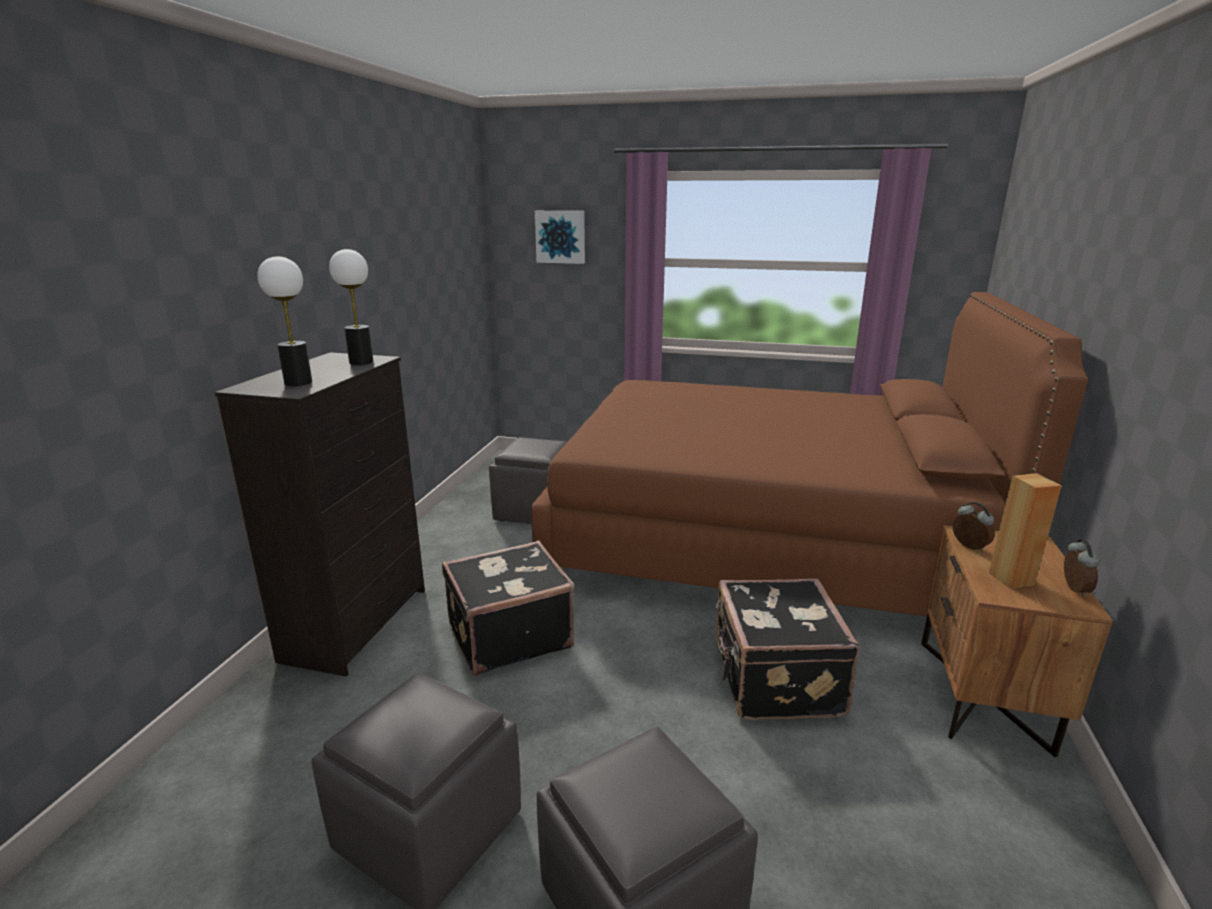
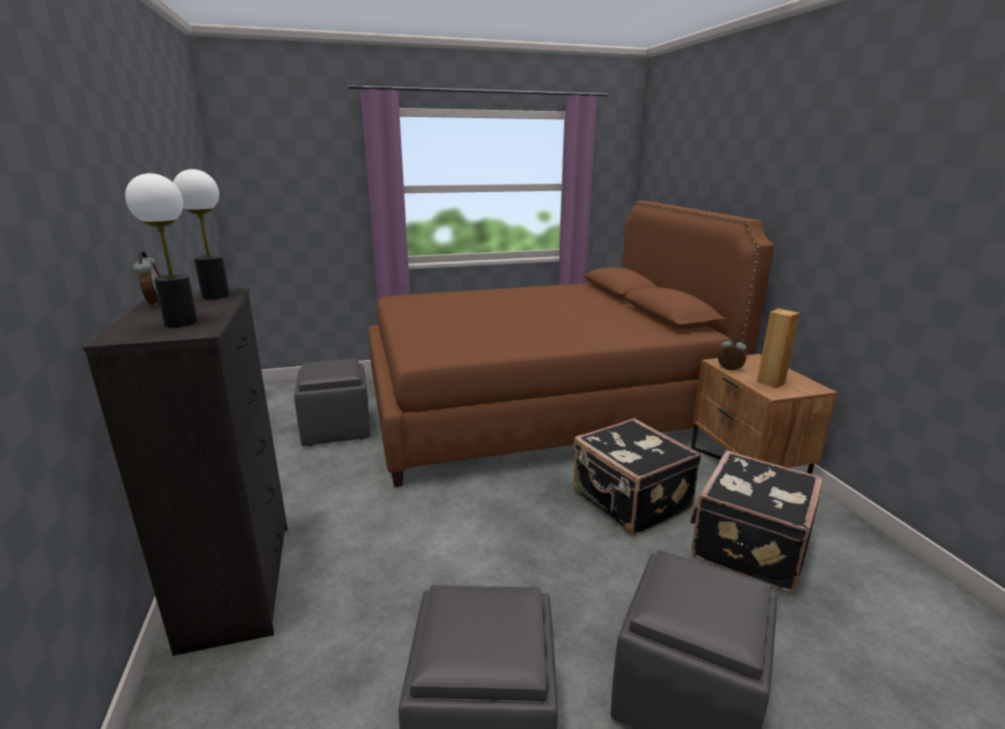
camera: 30 degrees left, 0 degrees up
black suitcase [442,540,574,676] -> black suitcase moved to [690,451,823,593]
picture [535,211,585,264] -> none
alarm clock [1064,539,1099,597] -> alarm clock moved to [133,251,160,307]

